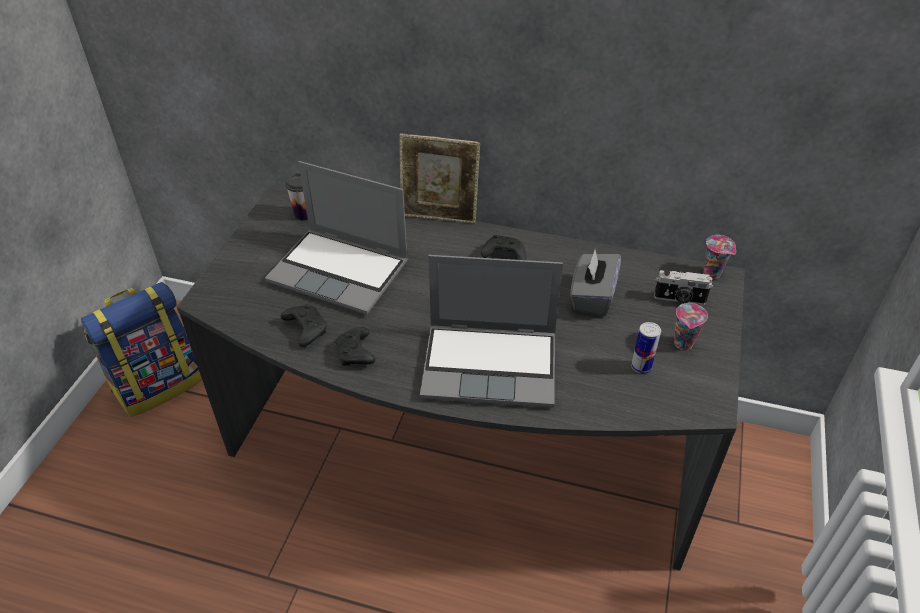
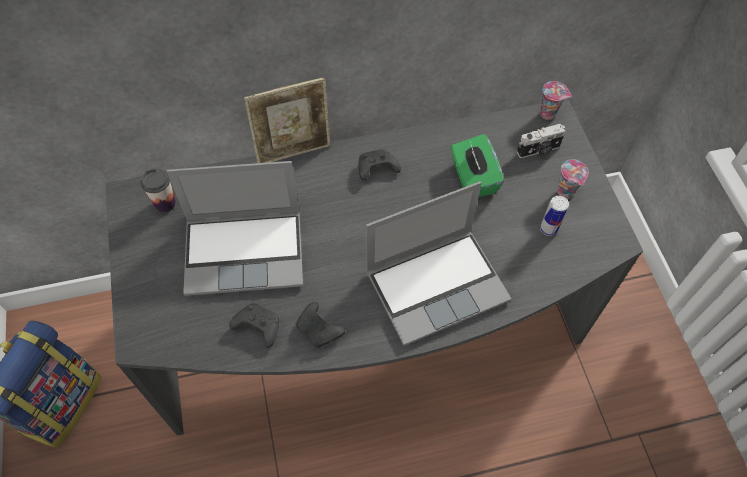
camera: 30 degrees left, 15 degrees up
grey tissue box [570,250,621,316] -> green tissue box [451,134,504,197]

